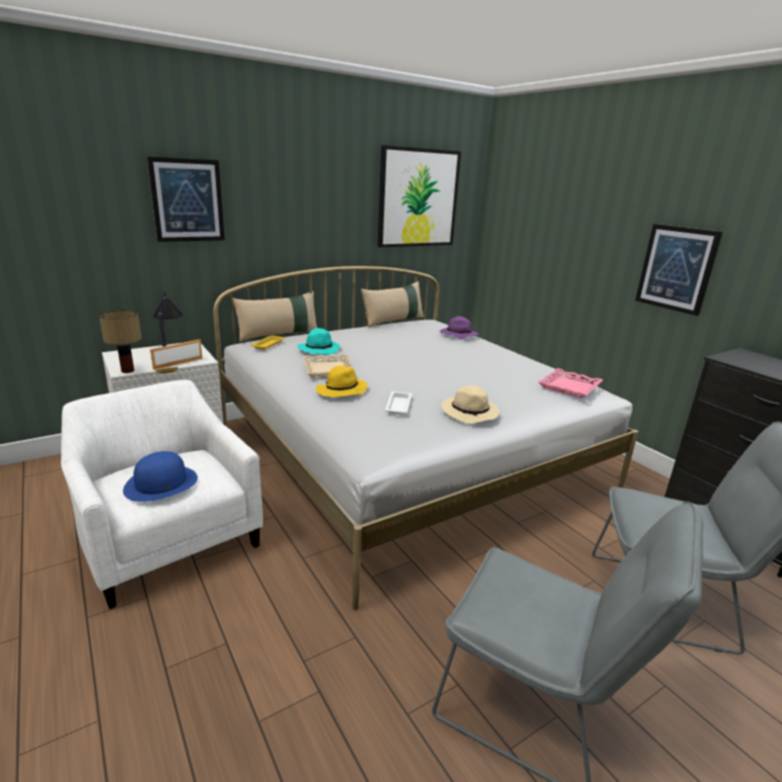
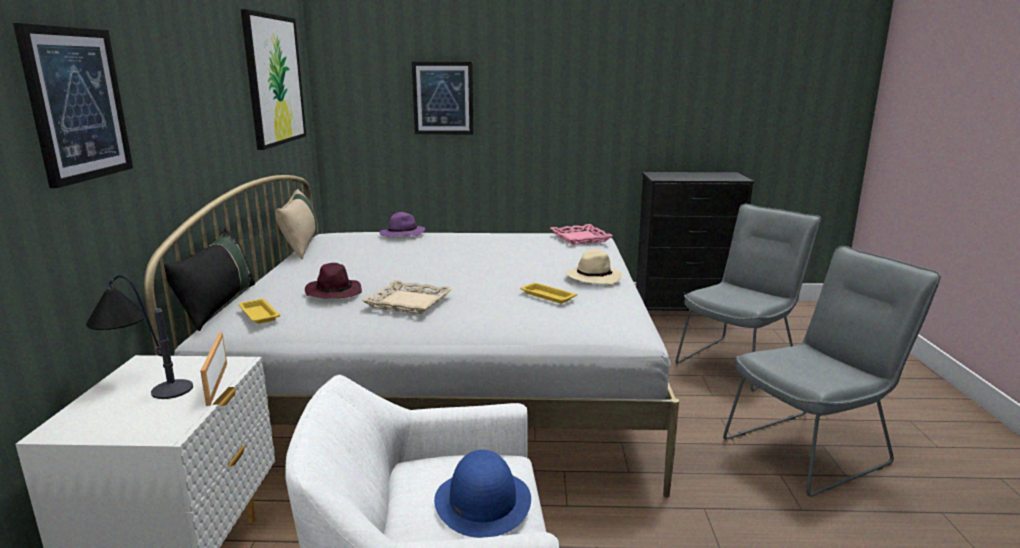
camera: 55 degrees left, 5 degrees down
table lamp [99,310,142,373] -> none
beige pillow [232,291,317,342] -> black pillow [164,228,255,331]
turquoise hat [297,328,340,355] -> purple hat [305,263,362,299]
yellow hat [316,366,368,397] -> none
white tray [385,391,412,415] -> yellow tray [520,283,577,303]
picture [635,224,722,316] -> picture moved to [412,62,474,134]

